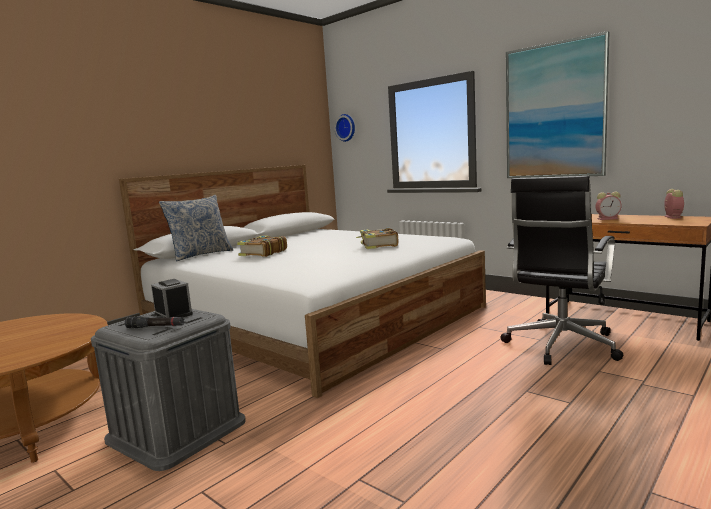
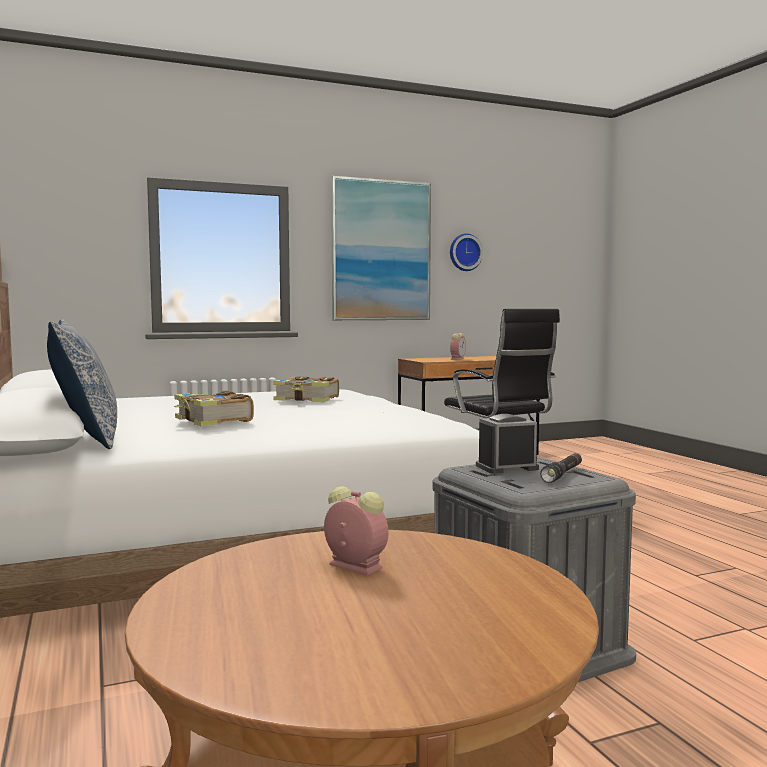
camera: 65 degrees left, 5 degrees down
wall clock [334,114,355,142] -> wall clock moved to [450,233,483,271]
alarm clock [664,189,684,219] -> alarm clock moved to [324,486,389,575]

